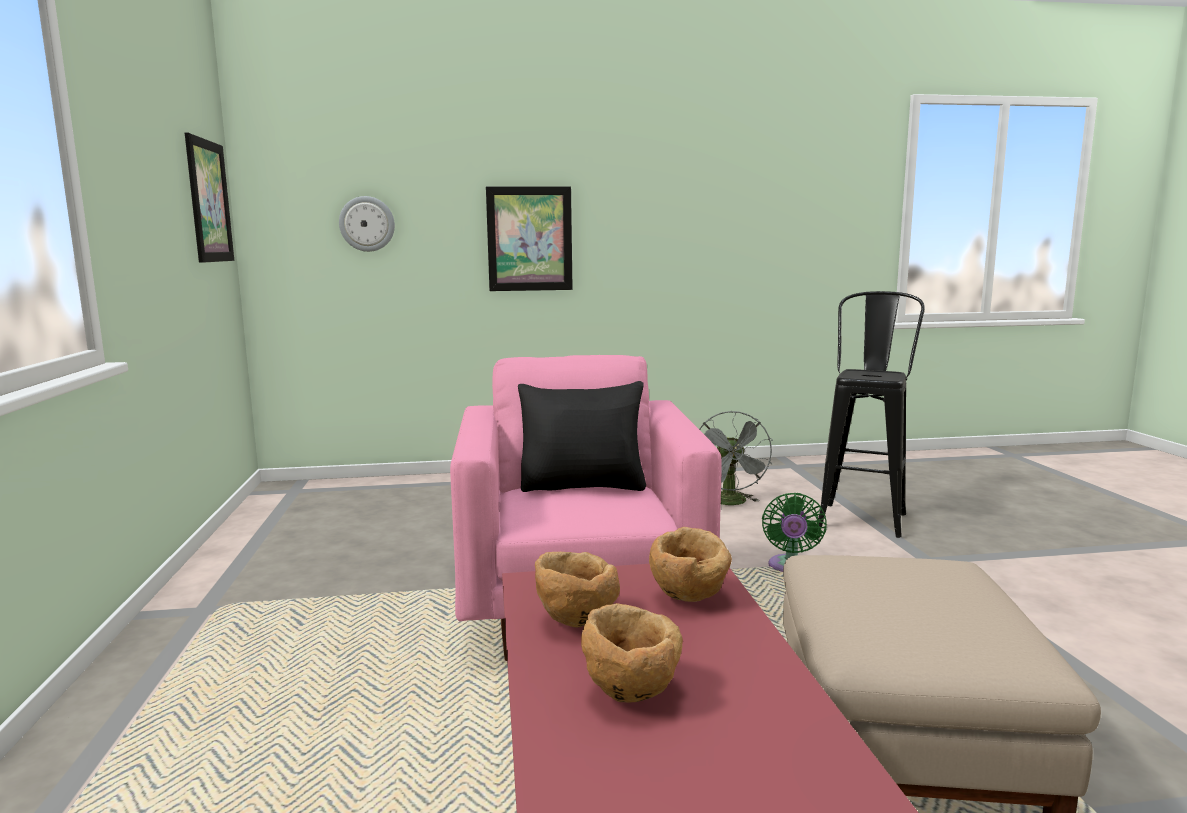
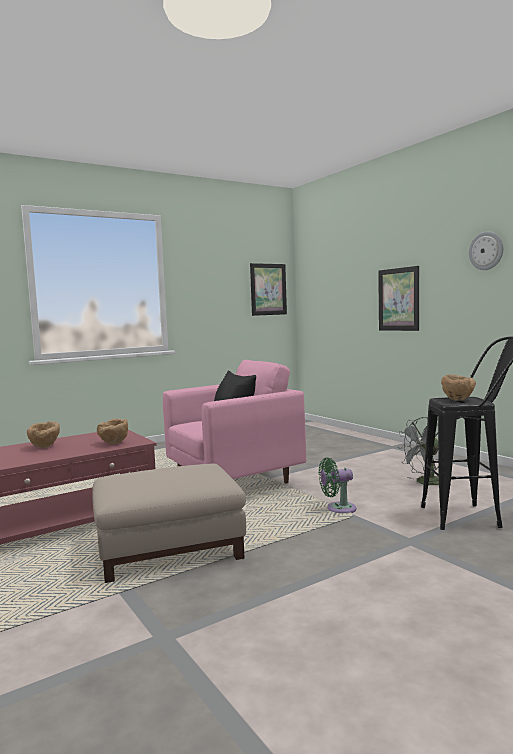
camera: 65 degrees right, 5 degrees down
wall clock [339,196,395,252] -> wall clock moved to [469,231,503,270]
brown bowl [535,552,620,628] -> brown bowl moved to [441,375,476,401]

